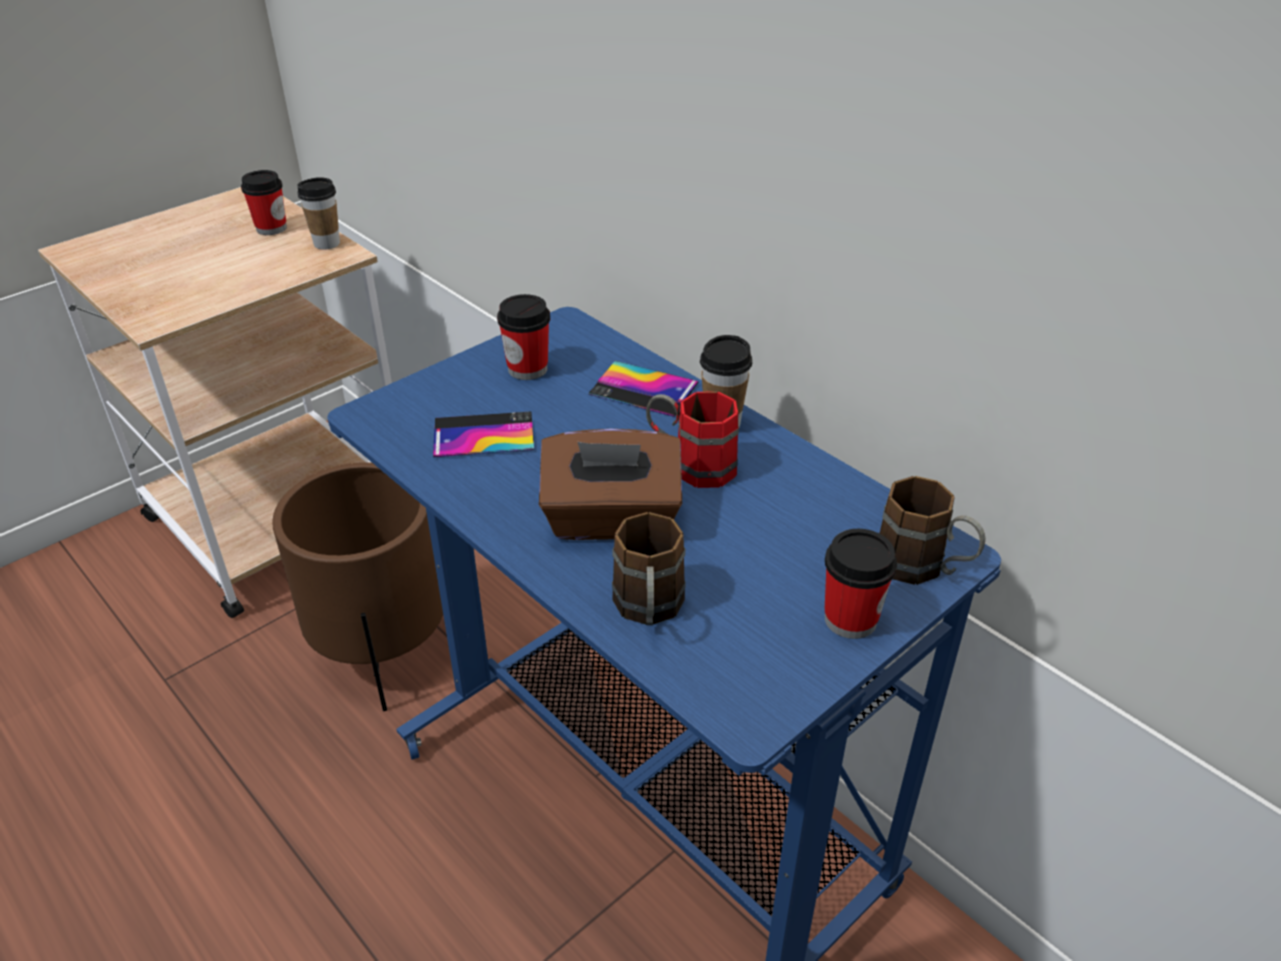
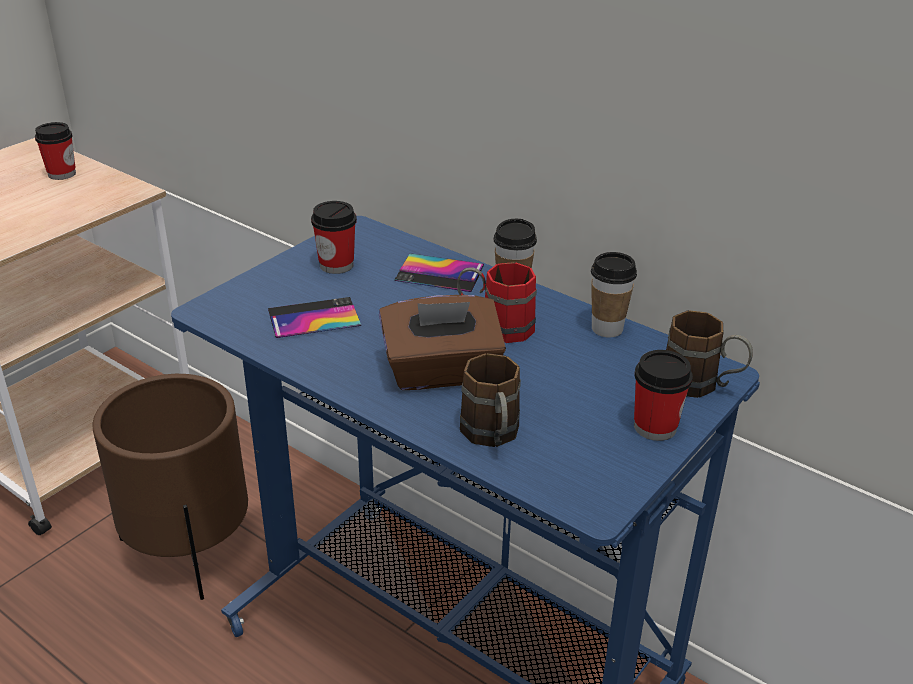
camera: 10 degrees left, 5 degrees down
cup [297,177,340,250] -> cup moved to [591,252,637,337]

